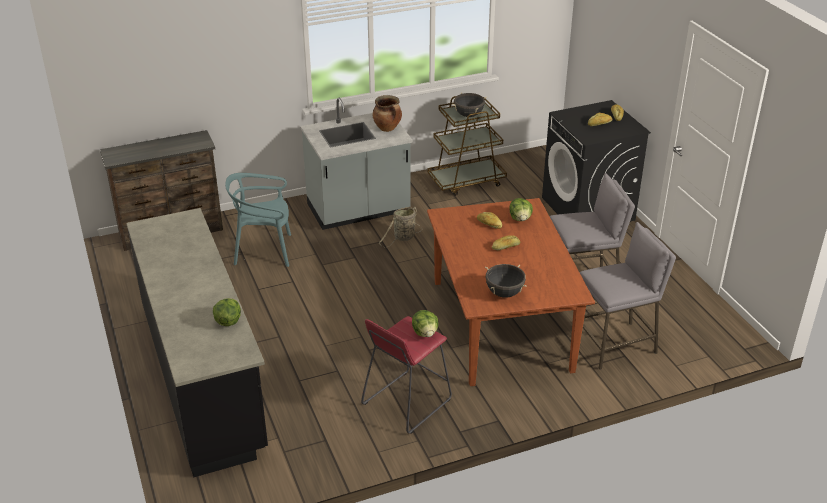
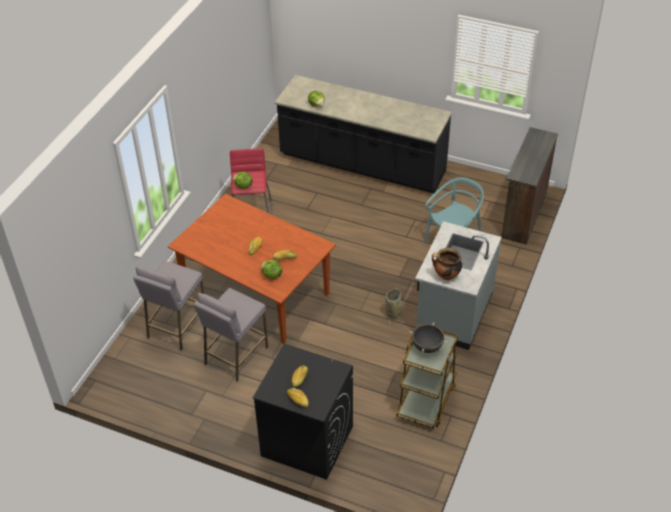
camera: 135 degrees right, 10 degrees up
black cooking pot [485,264,526,298] -> none

